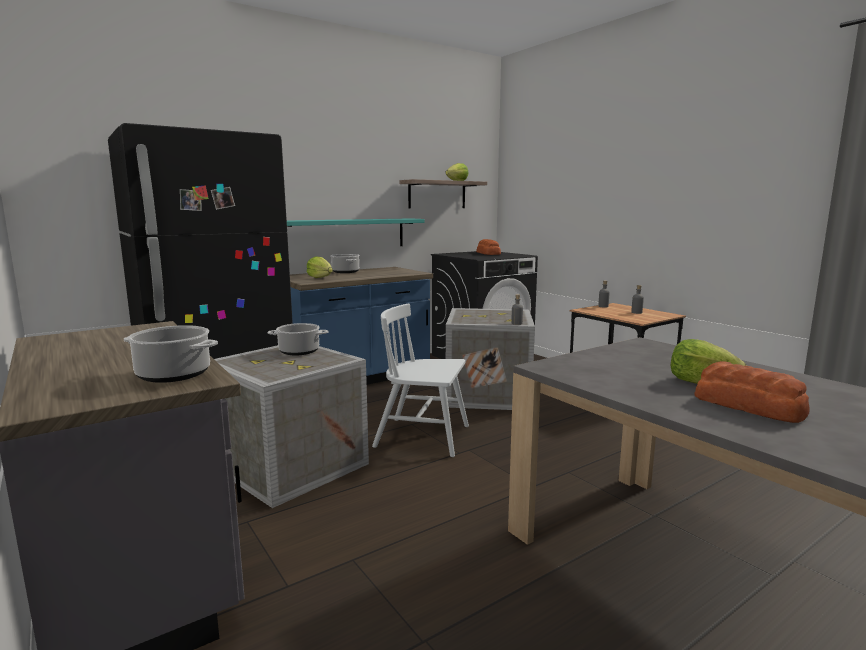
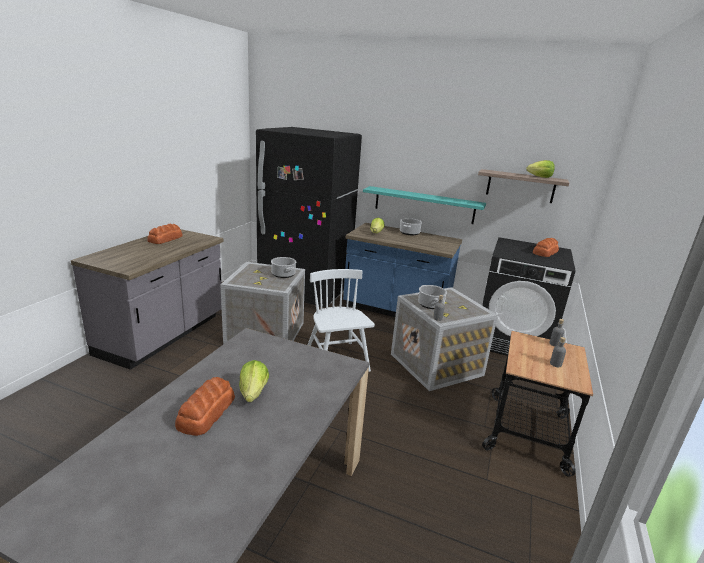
camera: 55 degrees right, 10 degrees up
cooking pot [124,325,218,383] -> cooking pot moved to [418,285,447,309]
none -> bread [147,224,183,244]

